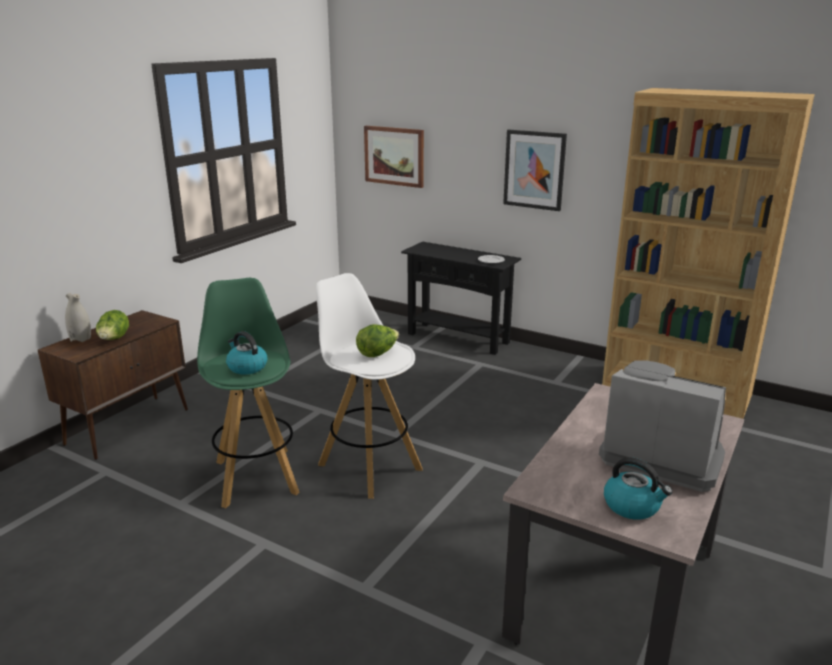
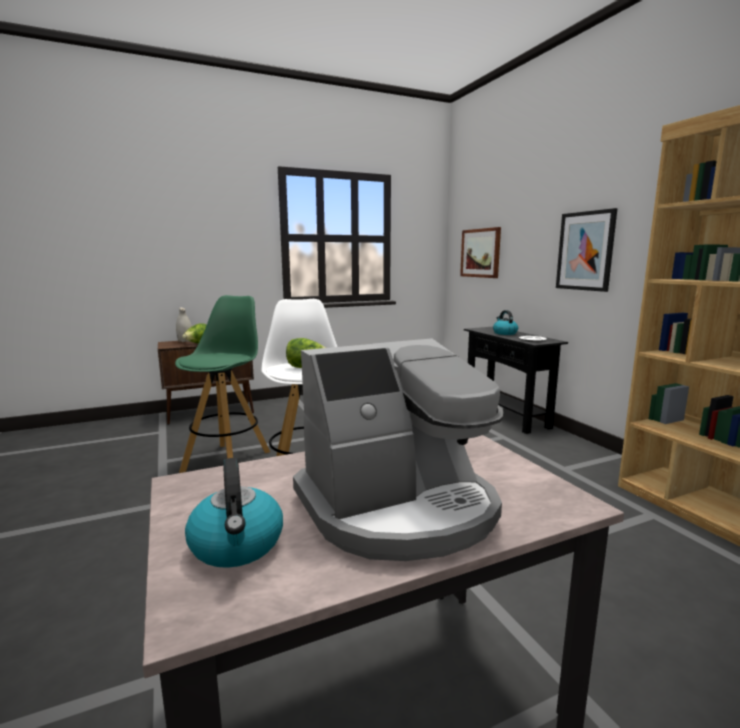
camera: 35 degrees right, 10 degrees down
kettle [226,331,267,375] -> kettle moved to [493,310,518,335]
coffee machine [599,360,726,492] -> coffee machine turned 90 degrees clockwise [293,338,503,561]

